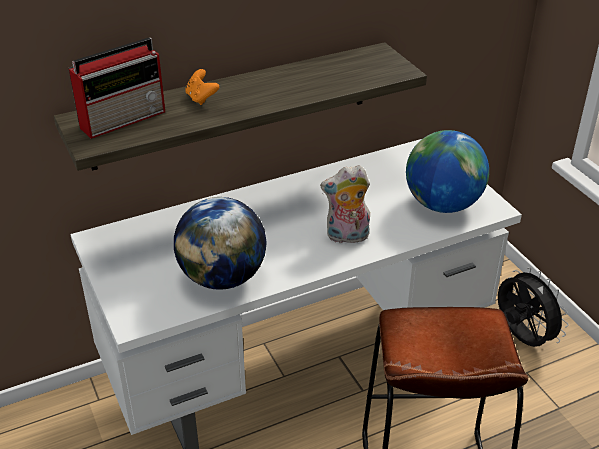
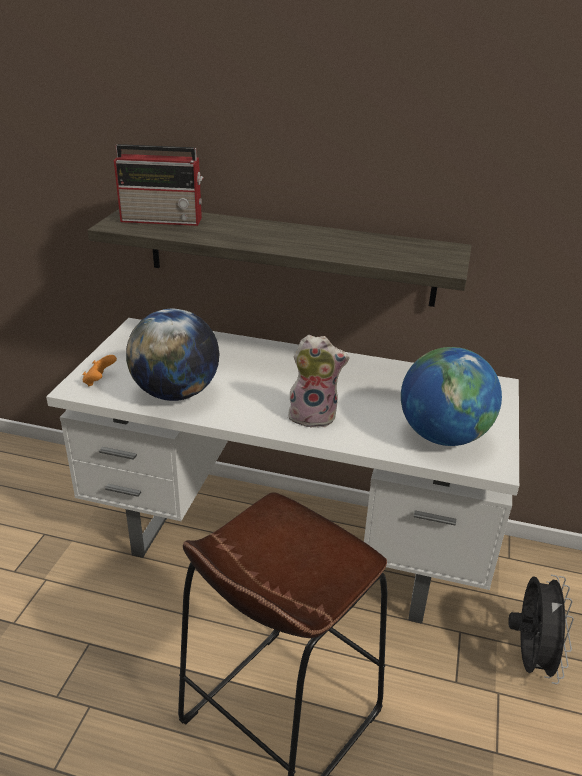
camera: 40 degrees right, 5 degrees down
orange game controller [185,69,219,105] -> orange game controller moved to [82,355,117,387]
plush toy [320,165,370,243] -> plush toy turned 150 degrees clockwise [288,335,349,428]

